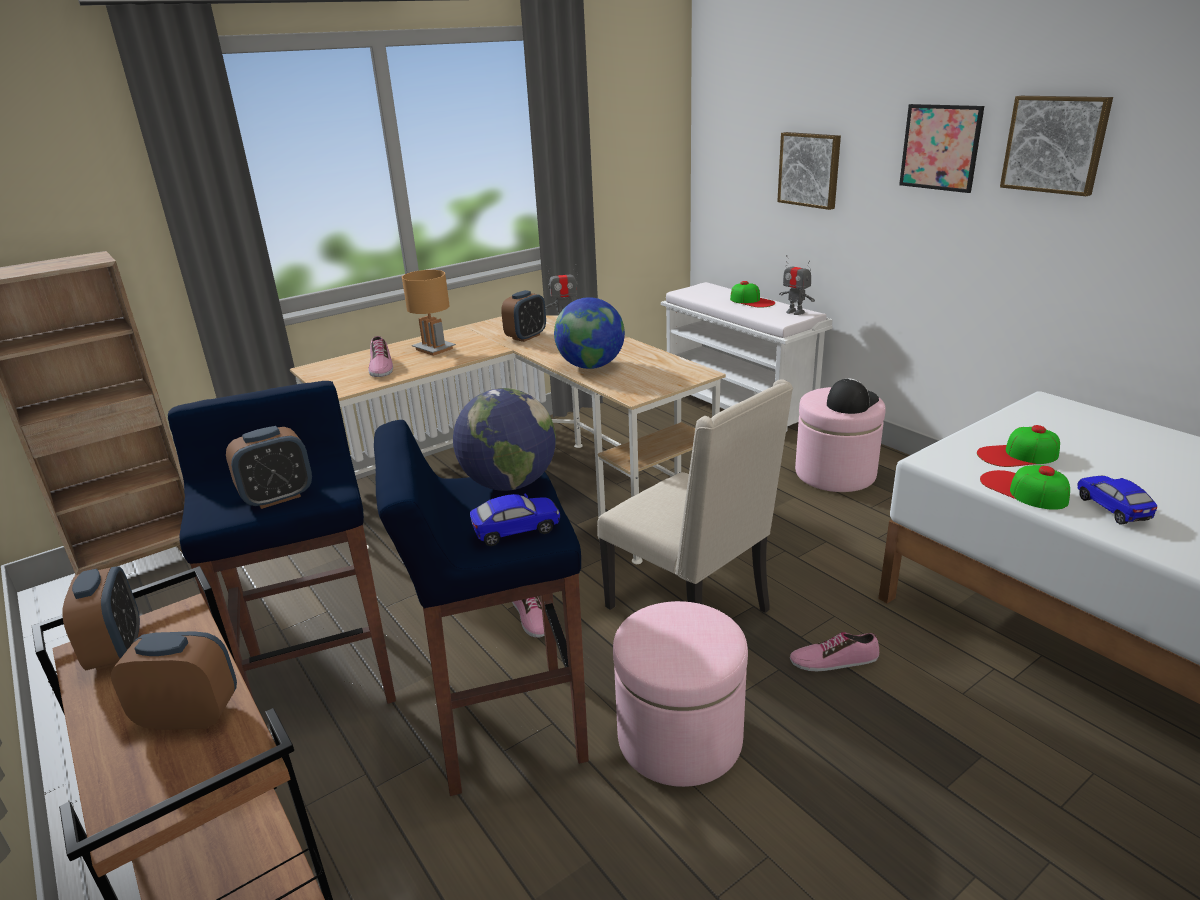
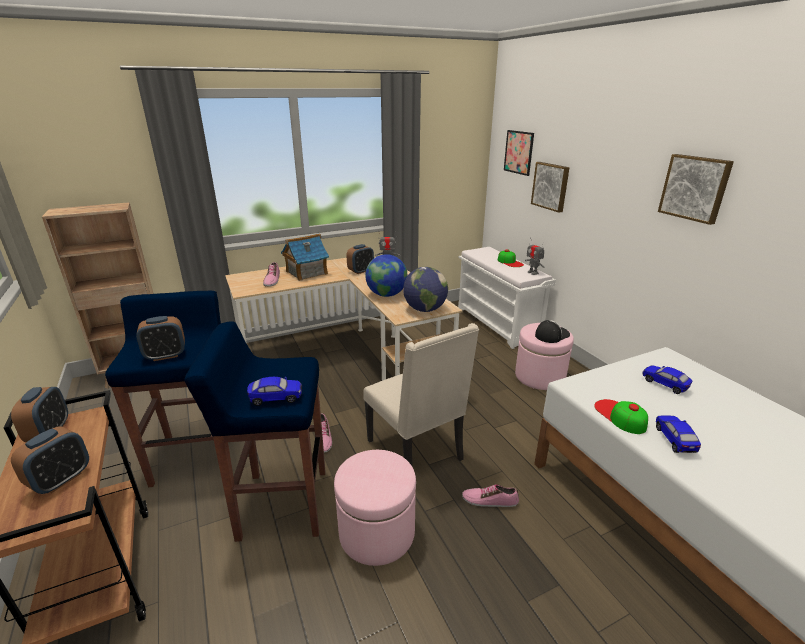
camera: 10 degrees right, 0 degrees up
alarm clock [111,631,237,730] -> alarm clock turned 105 degrees clockwise [11,426,89,494]
brown table lamp [402,270,456,356] -> toy house [281,234,329,281]
globe [453,388,556,491] -> globe moved to [403,267,448,312]
picture [899,104,984,193] -> picture moved to [504,130,534,176]
cap [977,425,1060,467] -> none
none -> toy car [642,365,693,394]

